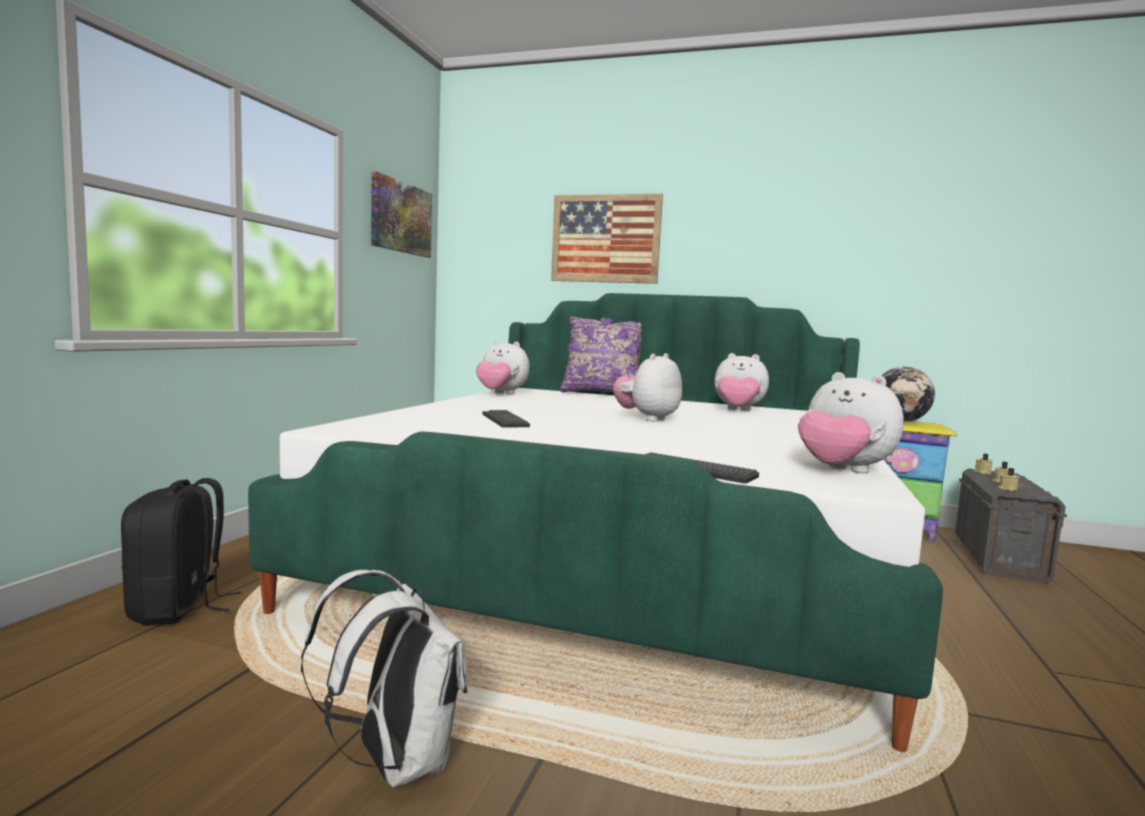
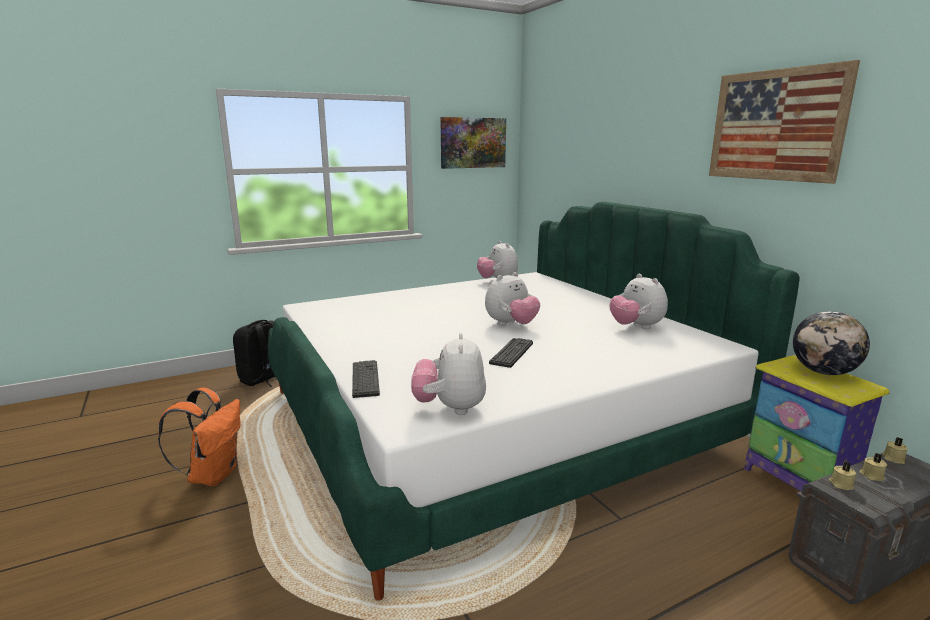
camera: 45 degrees right, 10 degrees up
white backpack [301,570,467,787] -> orange backpack [158,388,240,486]
keyboard [483,410,530,428] -> keyboard moved to [489,338,533,368]
picture [551,194,663,284] -> picture moved to [709,60,860,184]
purple pillow [560,316,641,392] -> none
plush toy [613,353,682,421] -> plush toy turned 150 degrees clockwise [485,272,540,326]

